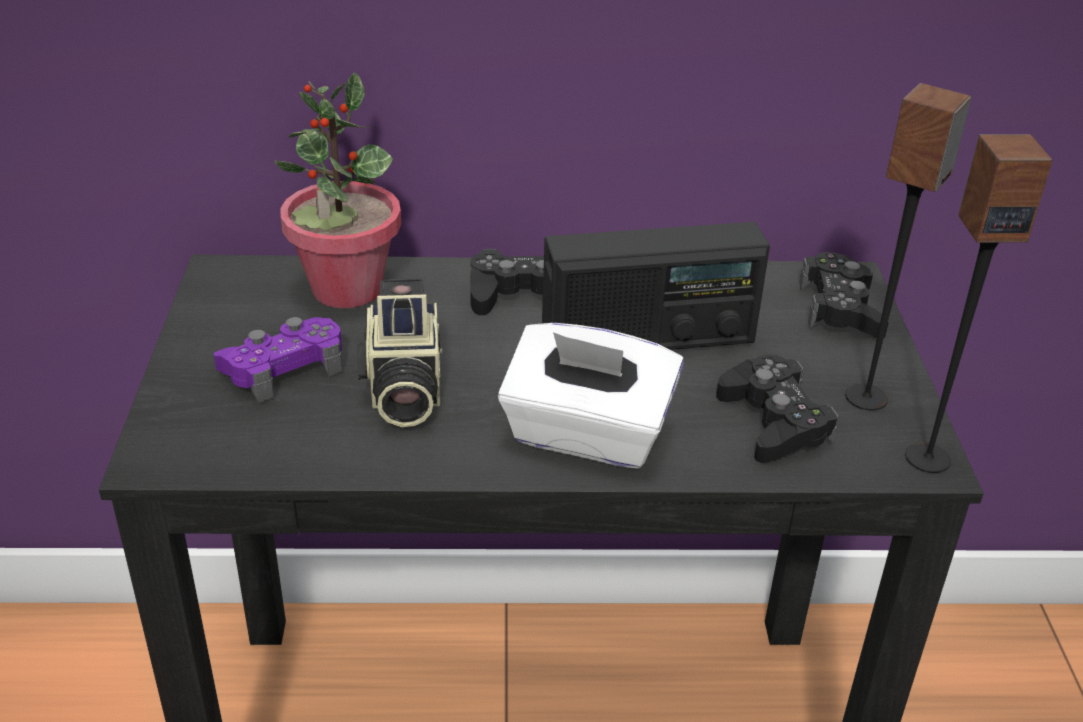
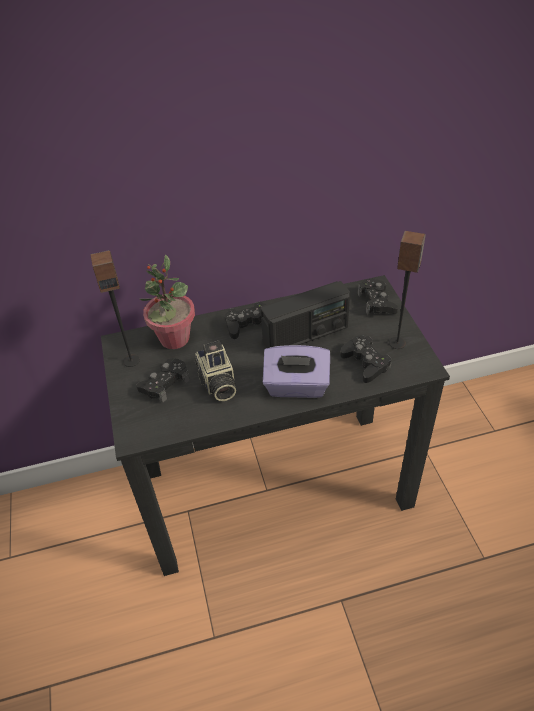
camera: 10 degrees left, 10 degrees up
purple game controller [214,317,342,403] -> black game controller [136,358,190,403]
white tissue box [498,323,684,469] -> purple tissue box [263,345,330,398]
speaker [905,134,1052,473] -> speaker moved to [90,250,140,367]

